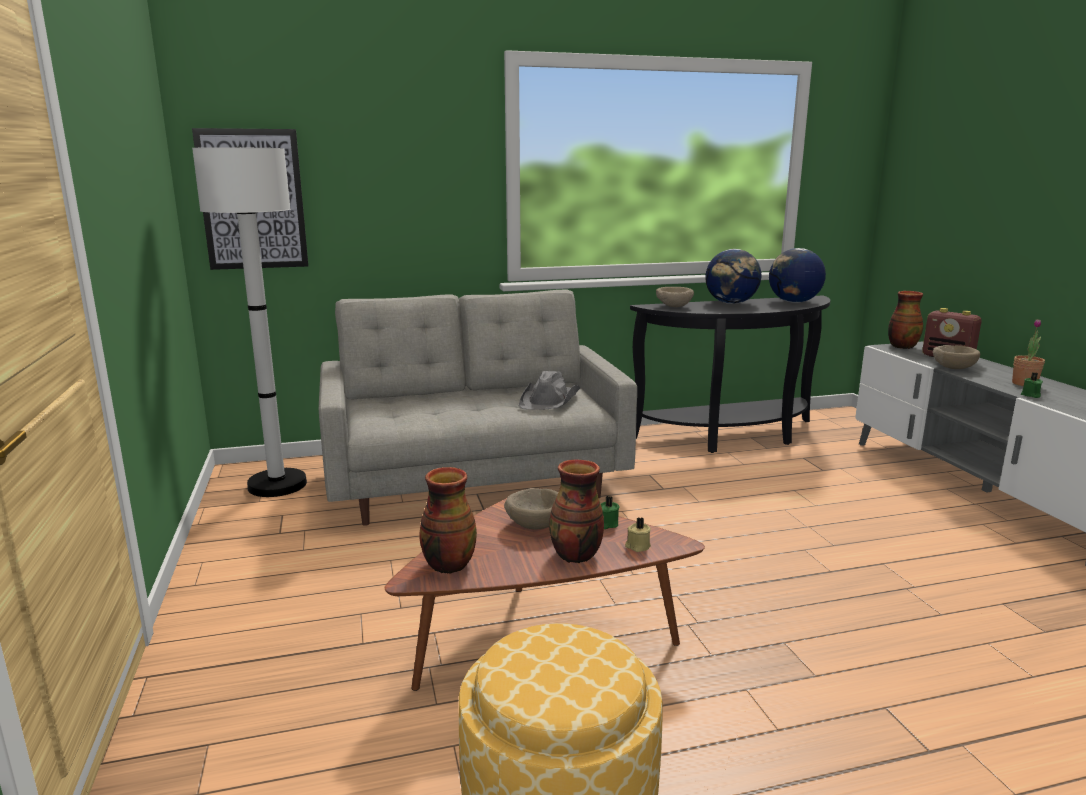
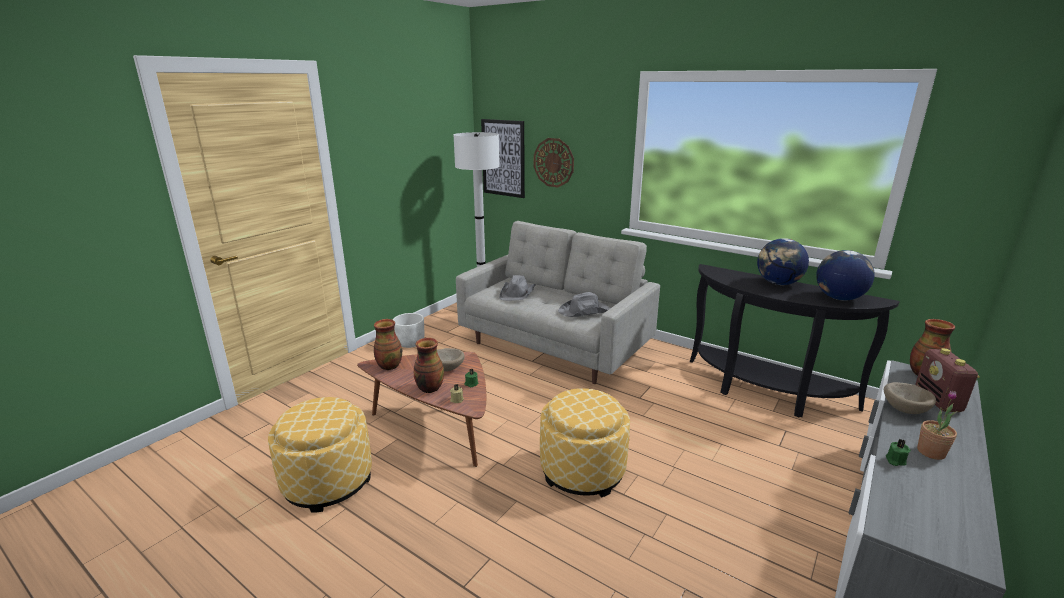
camera: 50 degrees right, 5 degrees up
beige bowl [656,287,694,307] -> none
none -> white planter [393,313,424,348]
none -> grey hat [499,275,536,301]
none -> wall clock [534,138,574,187]
none -> ottoman [540,388,630,498]

